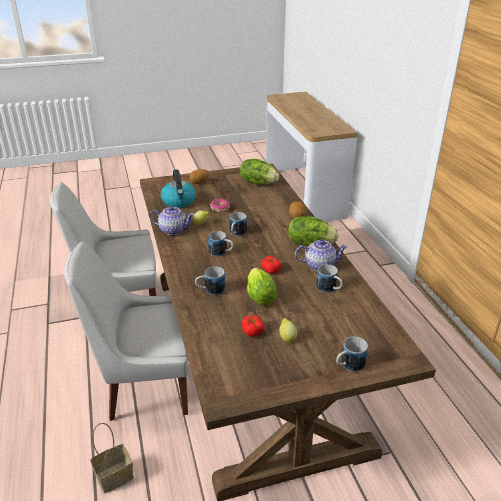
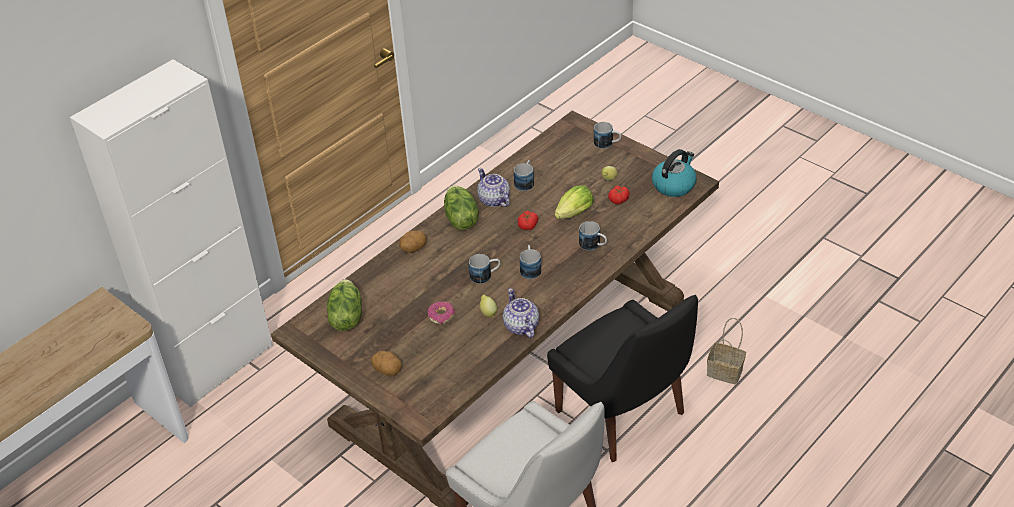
camera: 120 degrees left, 10 degrees up
white chair [64,241,189,421] -> black chair [547,295,698,462]
kettle [161,169,196,208] -> kettle moved to [652,149,696,197]
none -> white cabinet [70,59,273,407]

